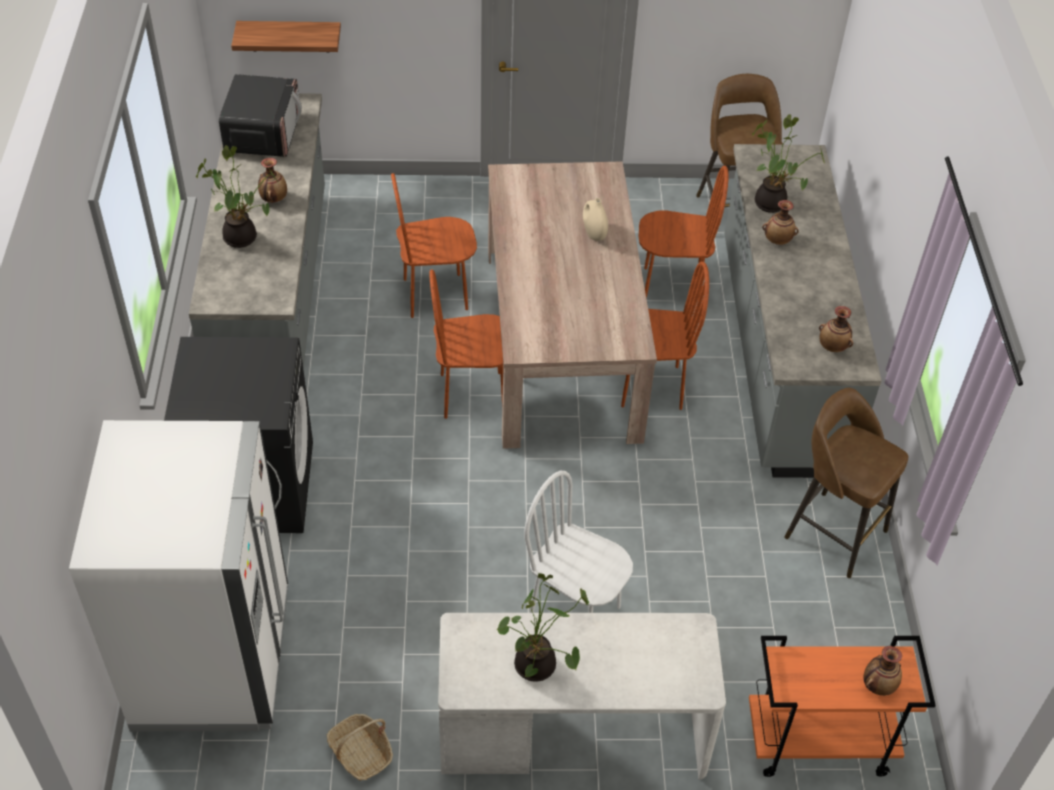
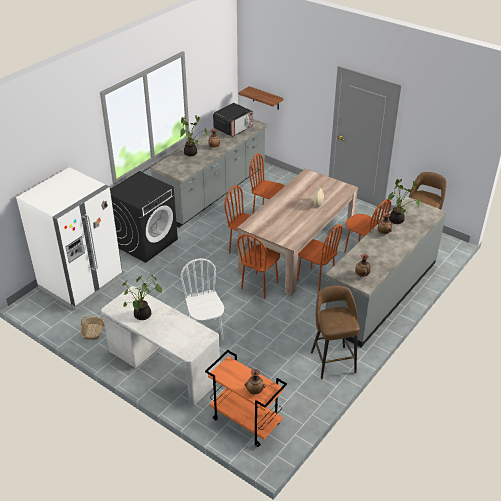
camera: 40 degrees right, 10 degrees down
none -> brown chair [237,234,280,299]

